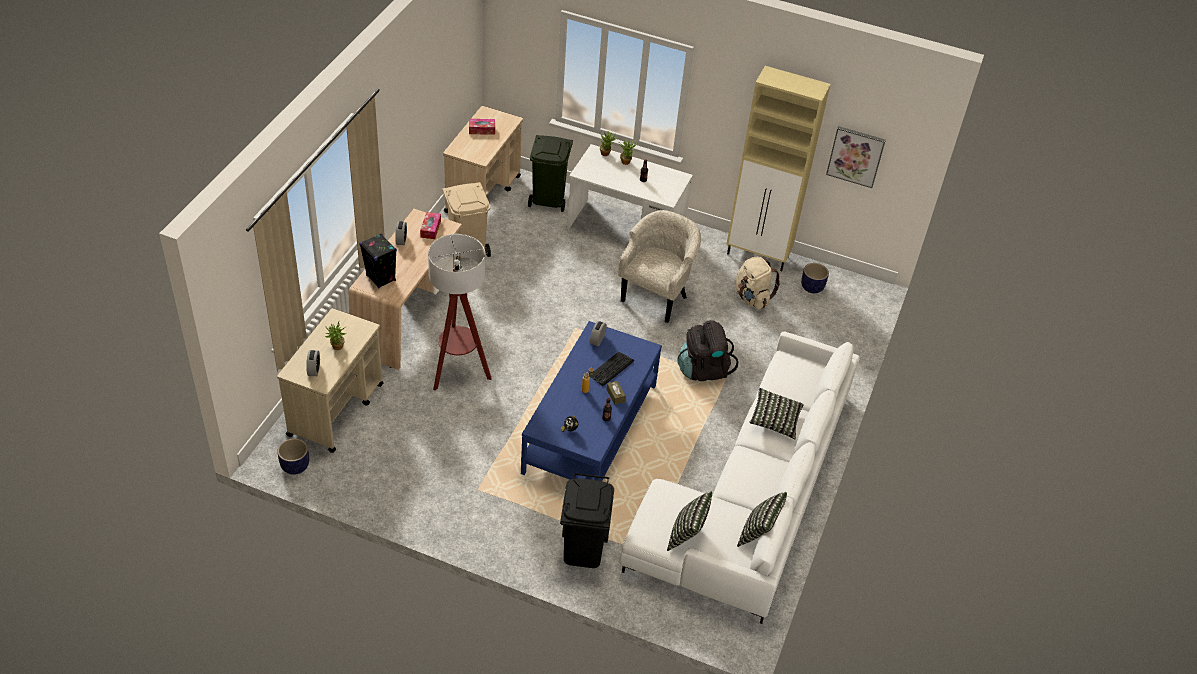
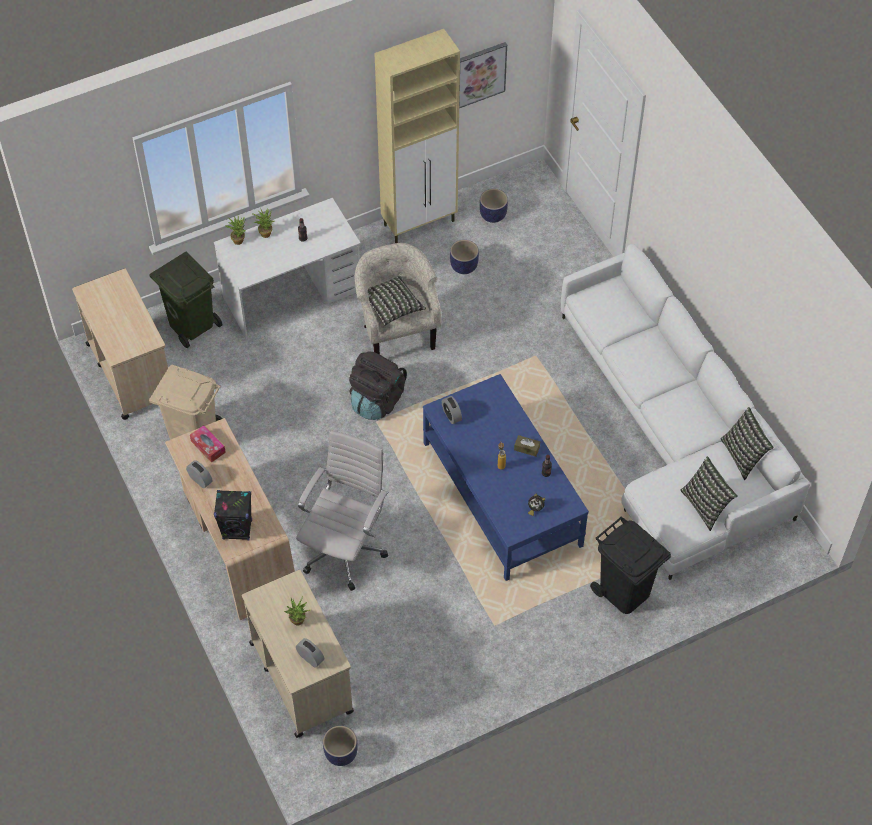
camera: 45 degrees left, 10 degrees up
floor lamp [428,234,492,391] -> white office chair [296,430,388,591]
tissue box [469,119,495,135] -> none
keyboard [589,352,634,386] -> none
black backpack [677,320,738,381] -> black backpack moved to [349,351,407,420]
beige backpack [736,257,780,310] -> planter [450,240,479,274]
pillow [749,388,804,439] -> pillow moved to [368,276,426,326]

